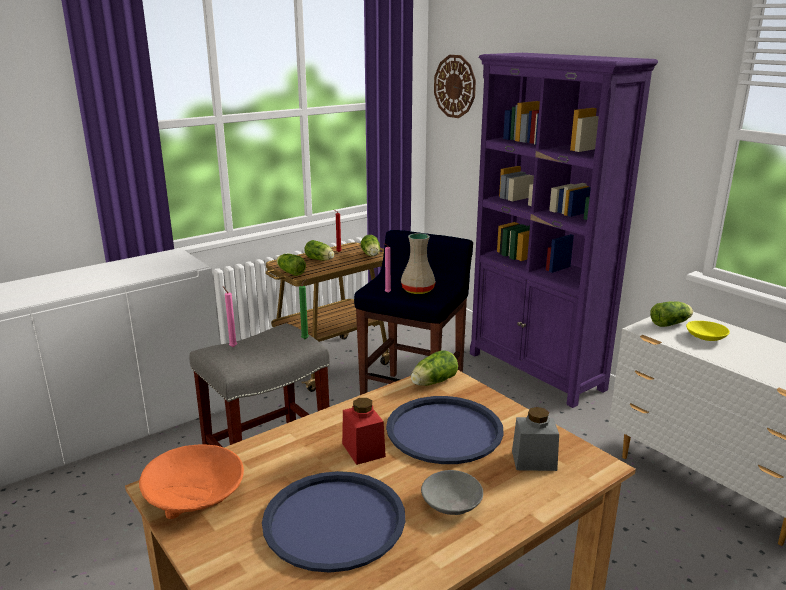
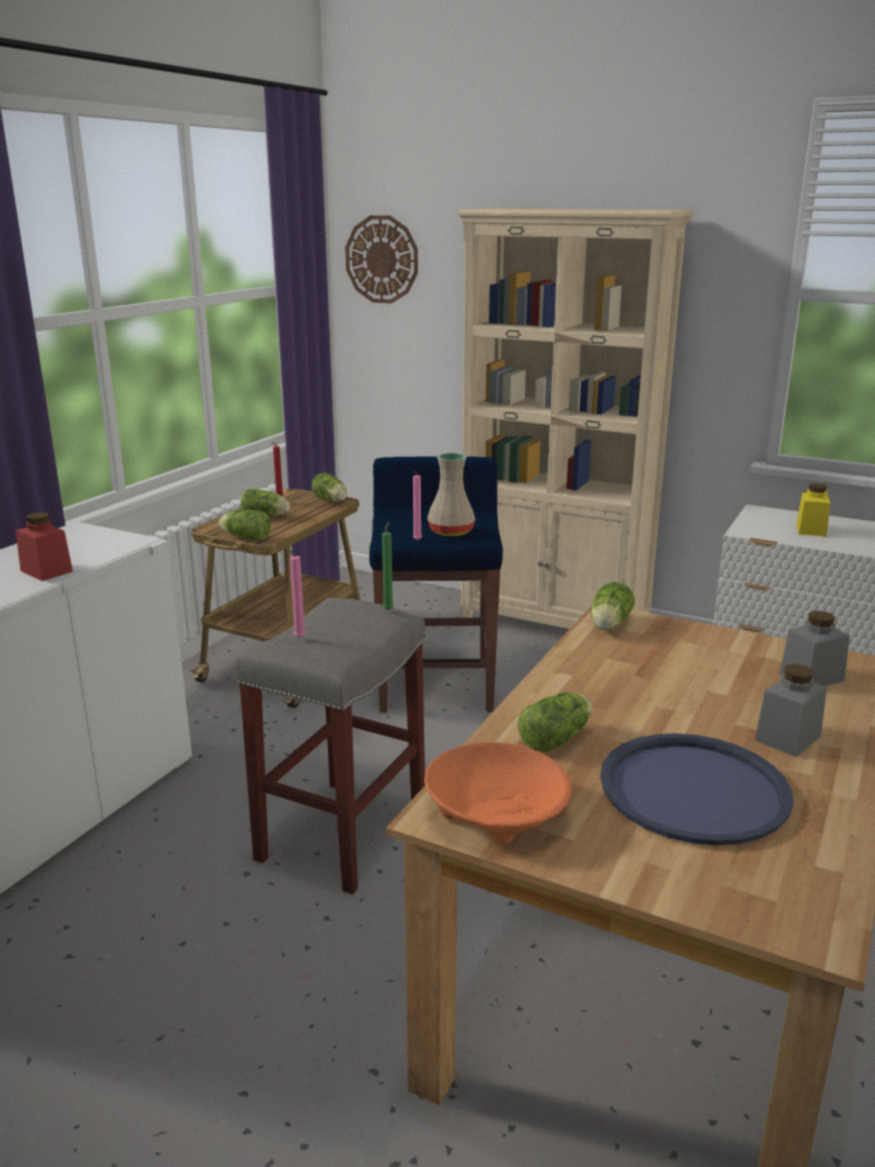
camera: 25 degrees left, 0 degrees up
red jar [342,398,386,465] -> red jar moved to [16,512,73,581]
blue tray [386,396,504,464] -> none
grey bowl [421,470,483,515] -> grey jar [755,664,827,757]
purple bookcase [470,53,658,408] -> beige bookcase [457,208,694,629]
lettuce [650,302,693,327] -> lettuce moved to [518,692,592,752]
yellow bowl [686,321,730,341] -> yellow jar [796,483,831,537]

